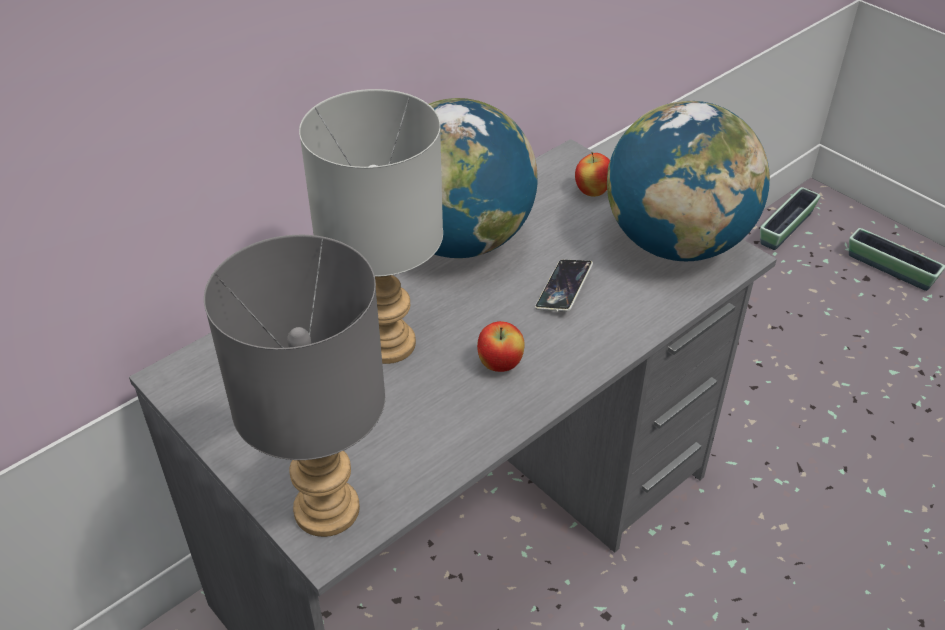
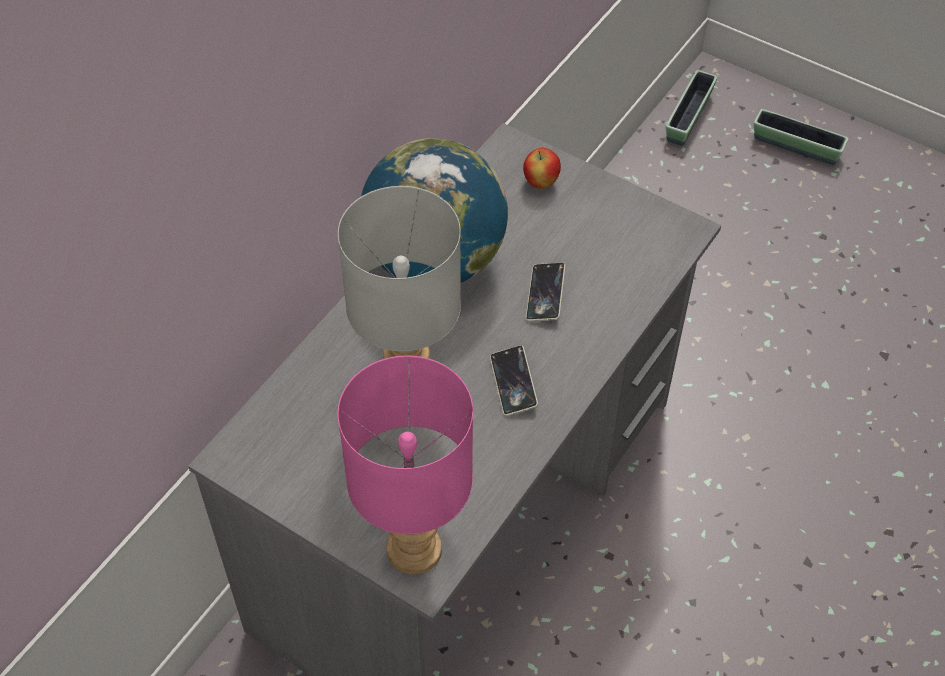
camera: 15 degrees left, 10 degrees up
grey table lamp [204,235,385,537] -> pink table lamp [337,356,473,575]
apple [477,321,525,372] -> phone [490,345,538,416]
globe [607,101,770,261] -> none

